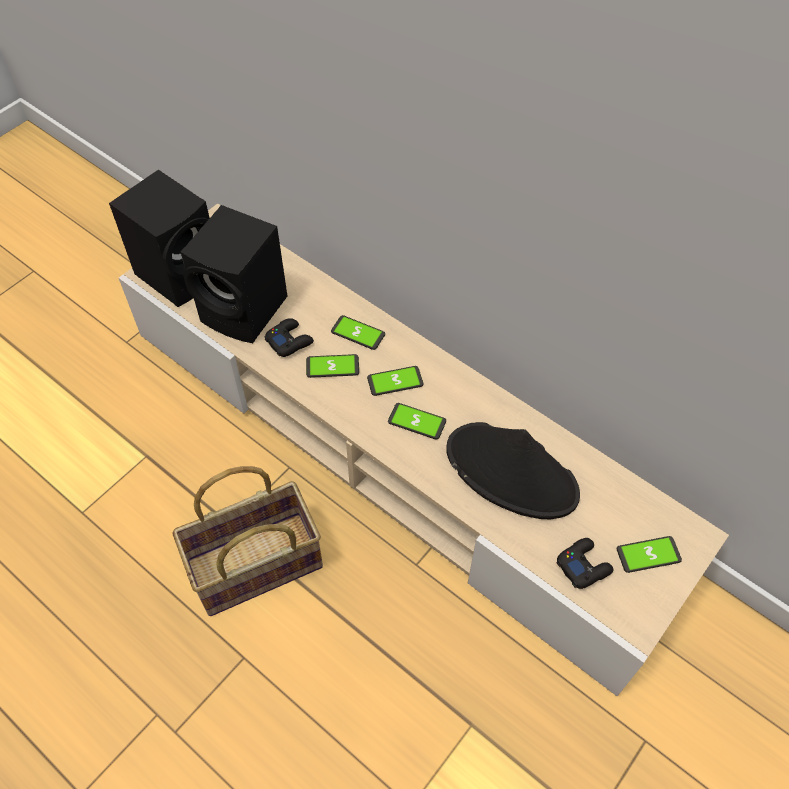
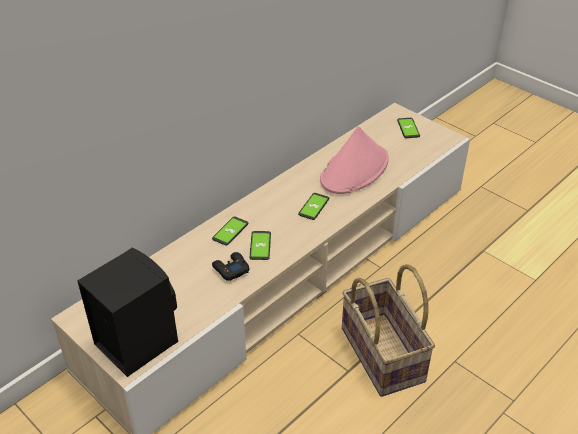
camera: 85 degrees left, 15 degrees down
black speaker [181,205,287,343] -> none
phone [367,366,423,396] -> none
black hat [446,422,580,519] -> pink hat [320,126,389,194]
black game controller [556,538,614,589] -> none

